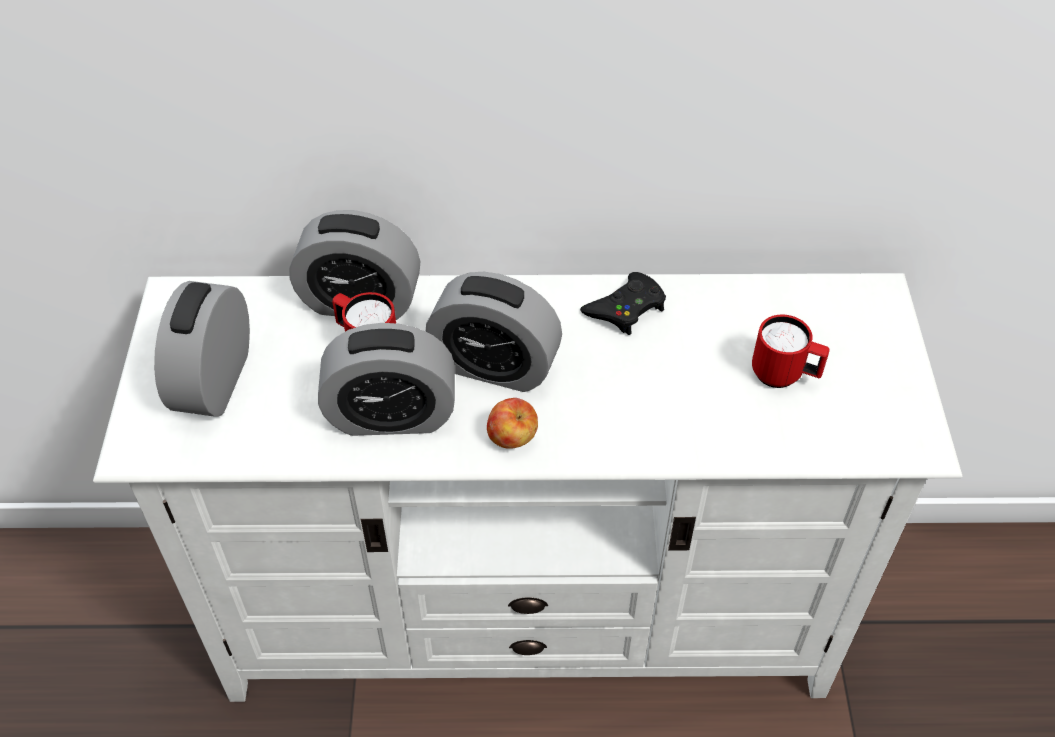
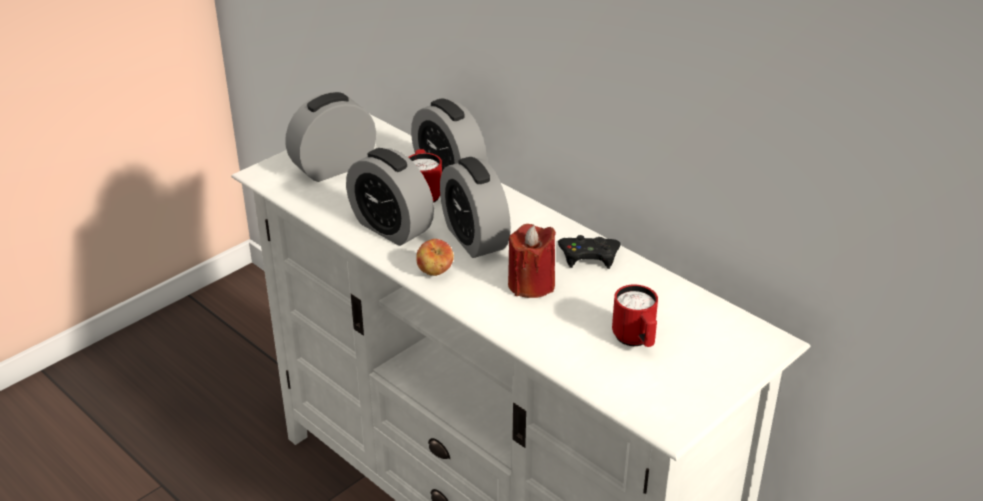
camera: 45 degrees right, 15 degrees down
none -> red candle [508,224,556,298]

